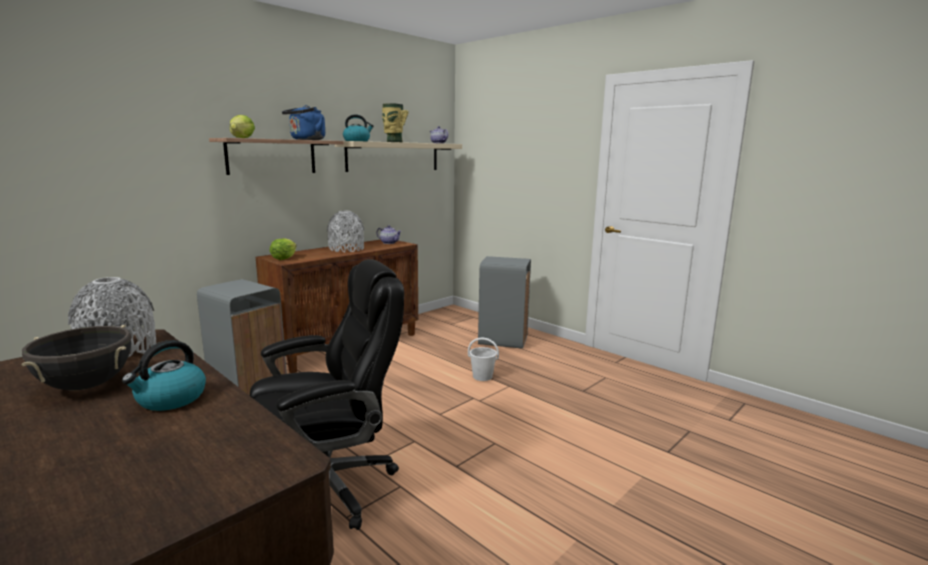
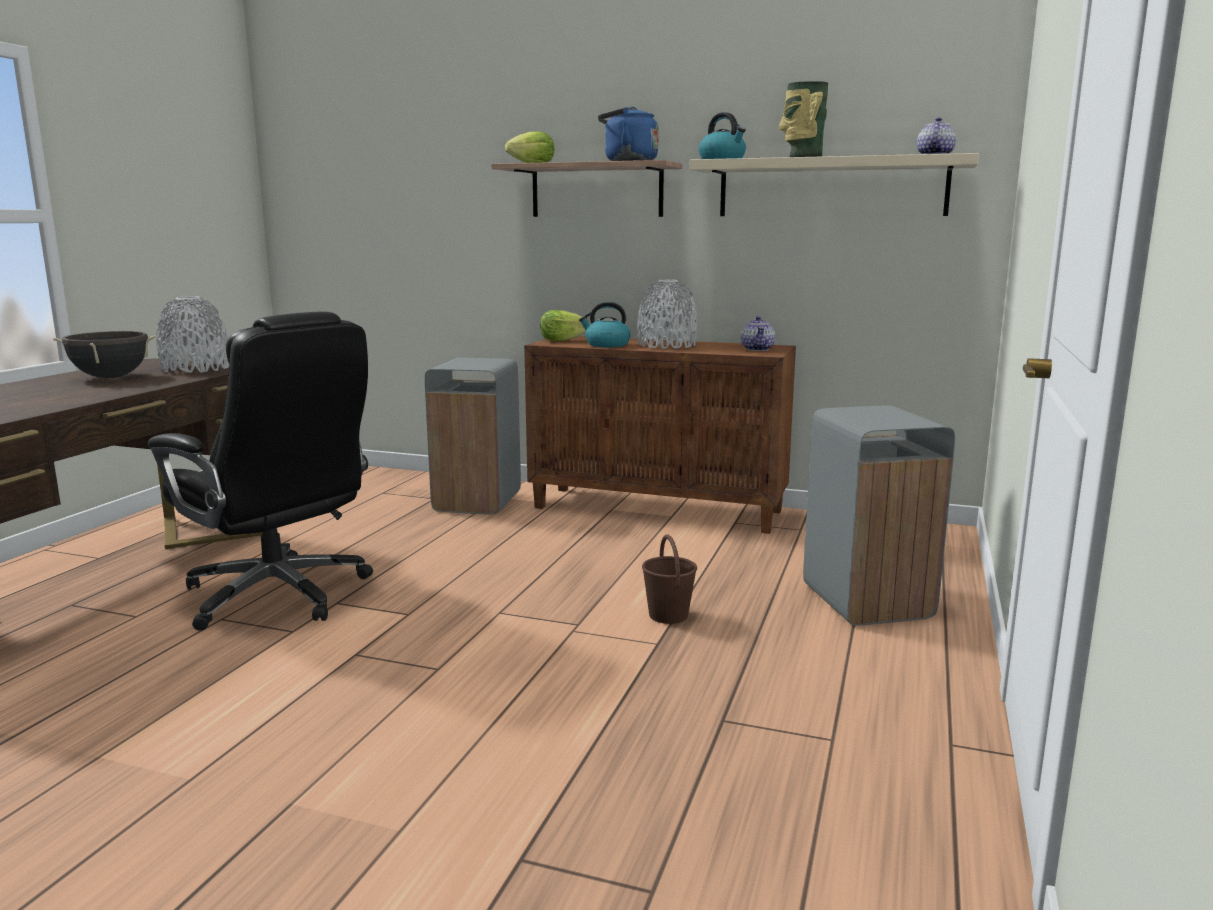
camera: 65 degrees right, 0 degrees up
kettle [122,340,206,411] -> kettle moved to [579,302,631,347]
white bucket [468,338,499,381] -> brown bucket [642,535,697,624]

